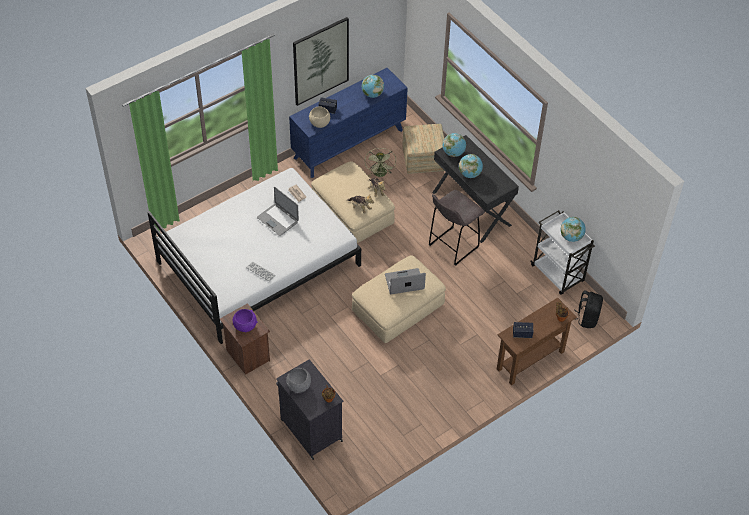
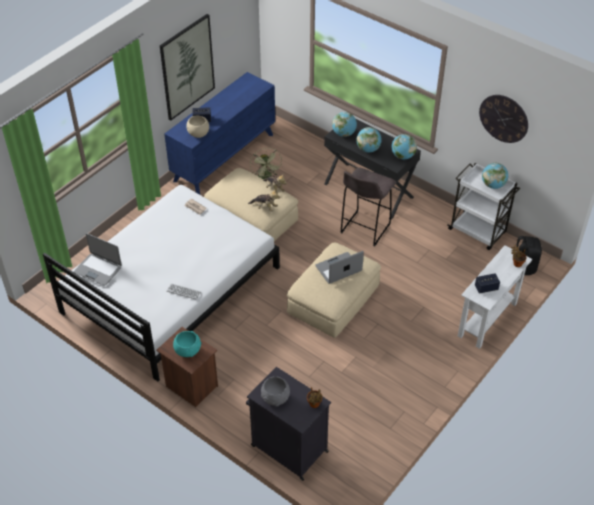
camera: 15 degrees left, 5 degrees down
purple bowl [233,309,257,332] -> turquoise bowl [173,331,202,357]
laptop [257,187,299,236] -> laptop moved to [74,233,122,286]
globe [362,75,384,98] -> globe moved to [392,134,417,159]
ottoman [402,124,444,174] -> none
brown console table [497,298,577,385] -> white console table [458,245,532,349]
none -> wall clock [479,95,528,143]

